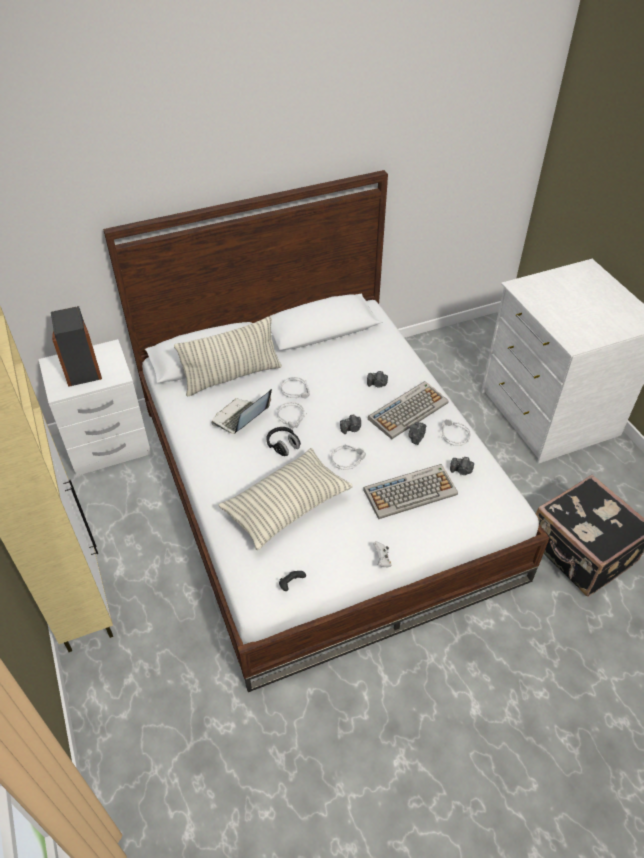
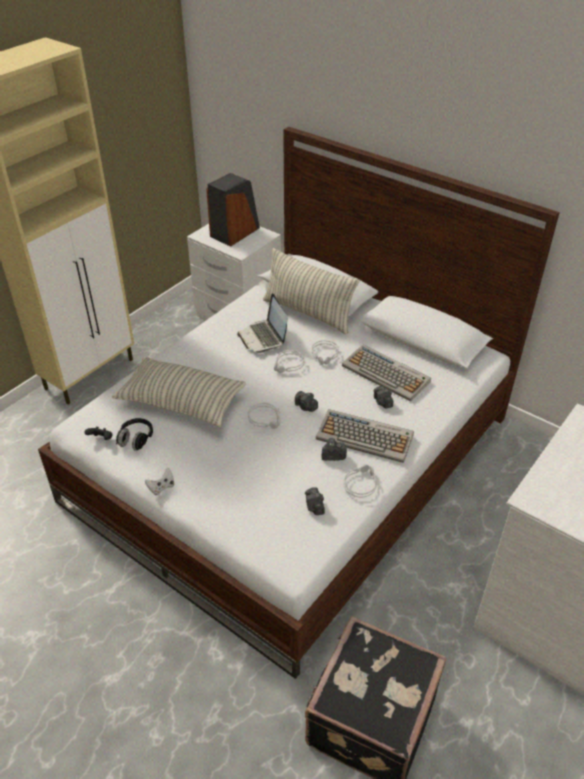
camera: 60 degrees right, 5 degrees down
laptop [212,389,272,434] -> laptop turned 120 degrees counterclockwise [237,293,287,353]
black headphones [267,427,301,456] -> black headphones moved to [116,418,153,451]
keyboard [363,464,458,519] -> keyboard moved to [342,344,431,401]

